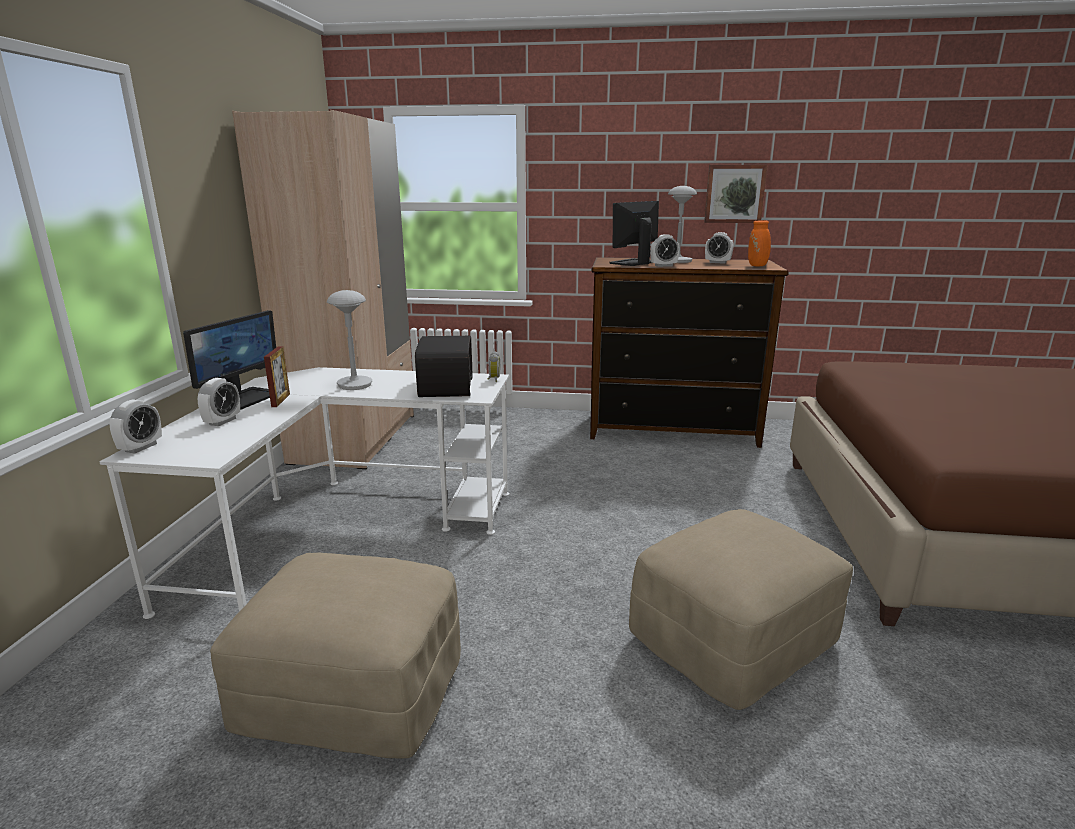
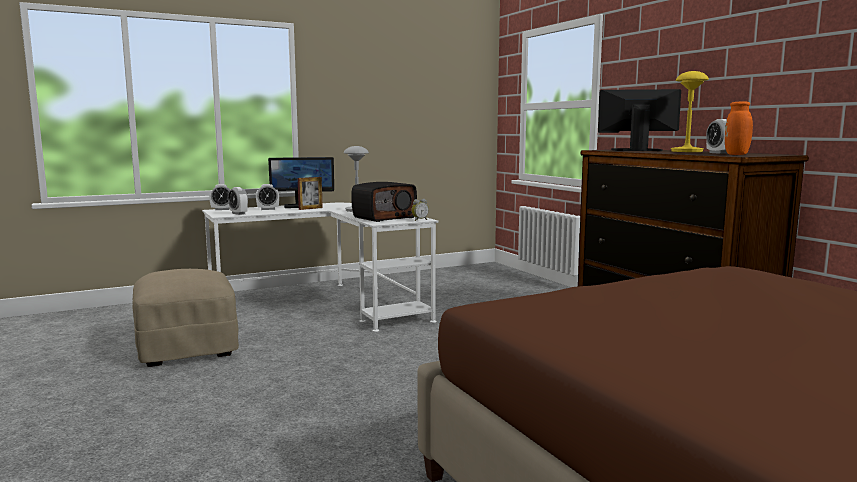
camera: 55 degrees right, 10 degrees down
beige wardrobe [232,110,414,469] -> none
beige ottoman [629,509,853,710] -> none
alarm clock [650,234,680,267] -> alarm clock moved to [228,187,248,215]
grey table lamp [668,186,697,263] -> yellow table lamp [671,71,709,152]
picture [704,165,767,223] -> none

